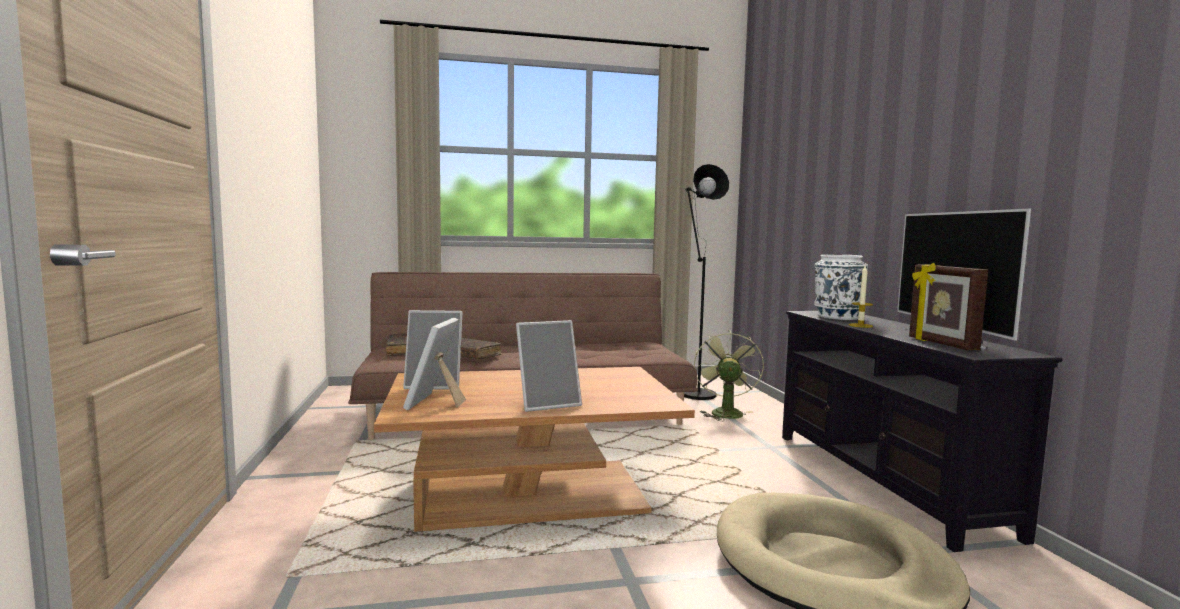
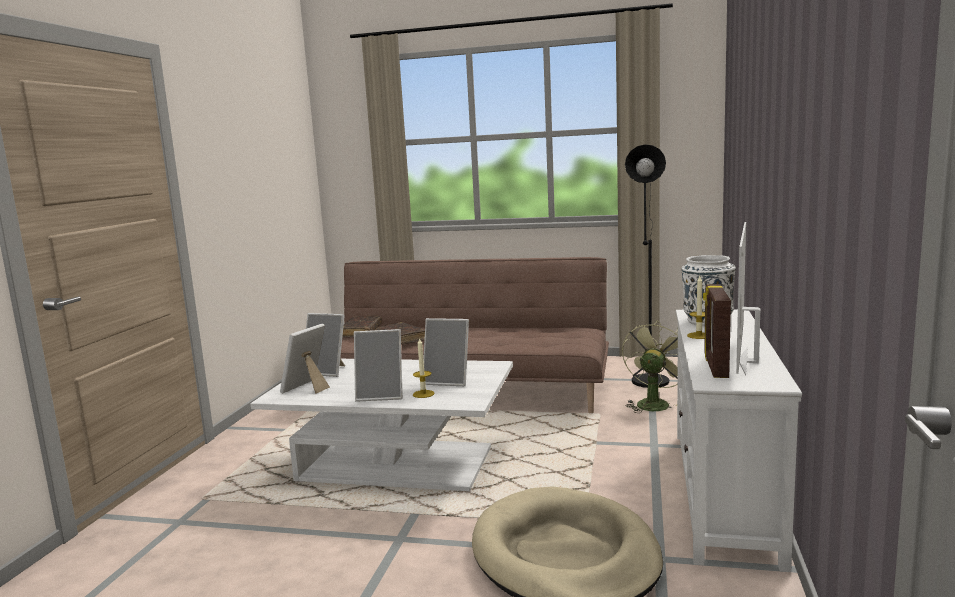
camera: 25 degrees right, 5 degrees up
brown coffee table [374,367,695,532] -> white coffee table [250,359,513,491]
black tv stand [782,311,1062,552] -> white tv stand [676,310,802,572]
none -> candle [413,337,434,398]
none -> picture frame [423,318,469,386]

